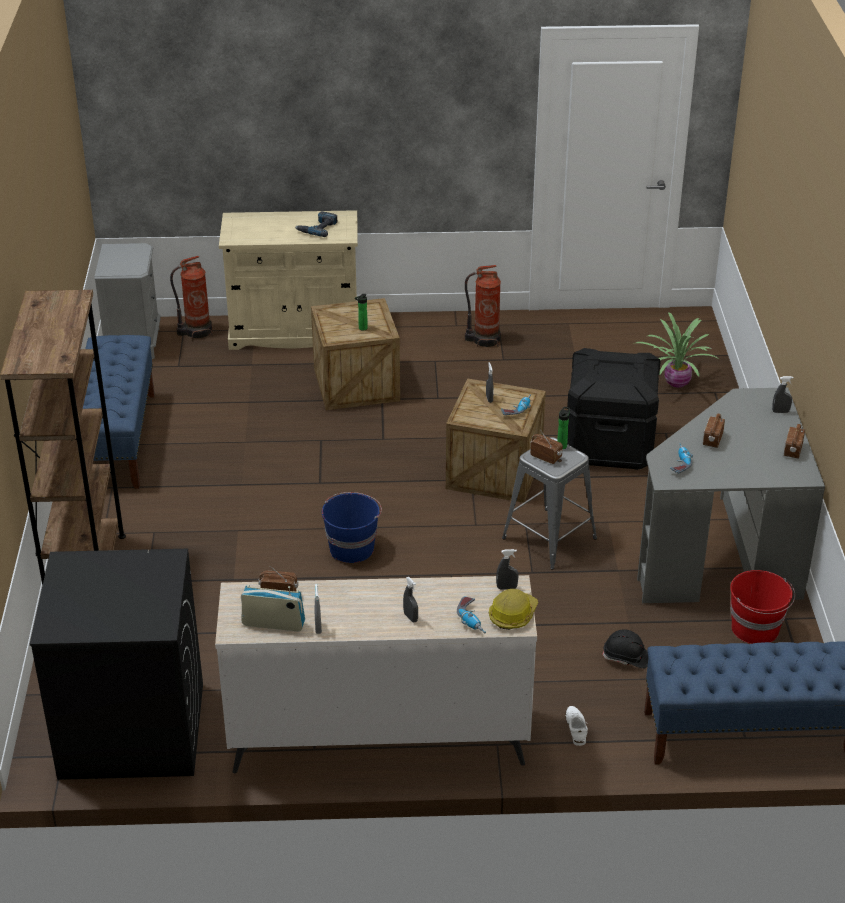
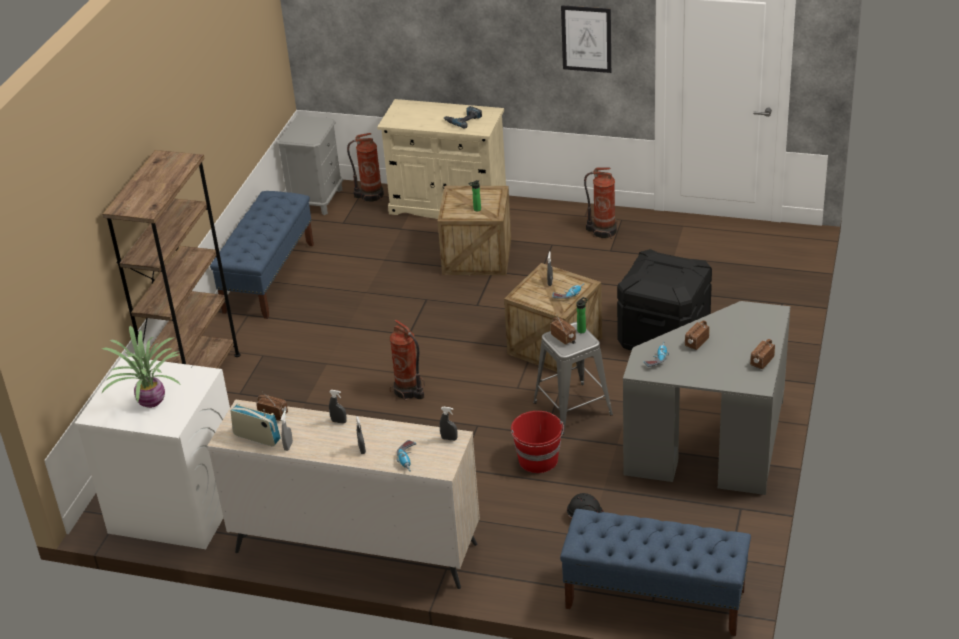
camera: 20 degrees right, 0 degrees up
black washing machine [30,549,203,780] -> white washing machine [74,357,230,549]
blue bucket [322,492,382,563] -> fire extinguisher [390,320,425,400]
hard hat [489,589,538,630] -> none
white shoe [565,706,588,746] -> none
potted plant [633,312,719,388] -> potted plant moved to [101,326,181,408]
red bucket [730,570,795,644] -> red bucket moved to [511,411,564,473]
grey spray bottle [772,376,794,413] -> grey spray bottle moved to [329,390,347,424]
none -> picture [561,5,611,73]

